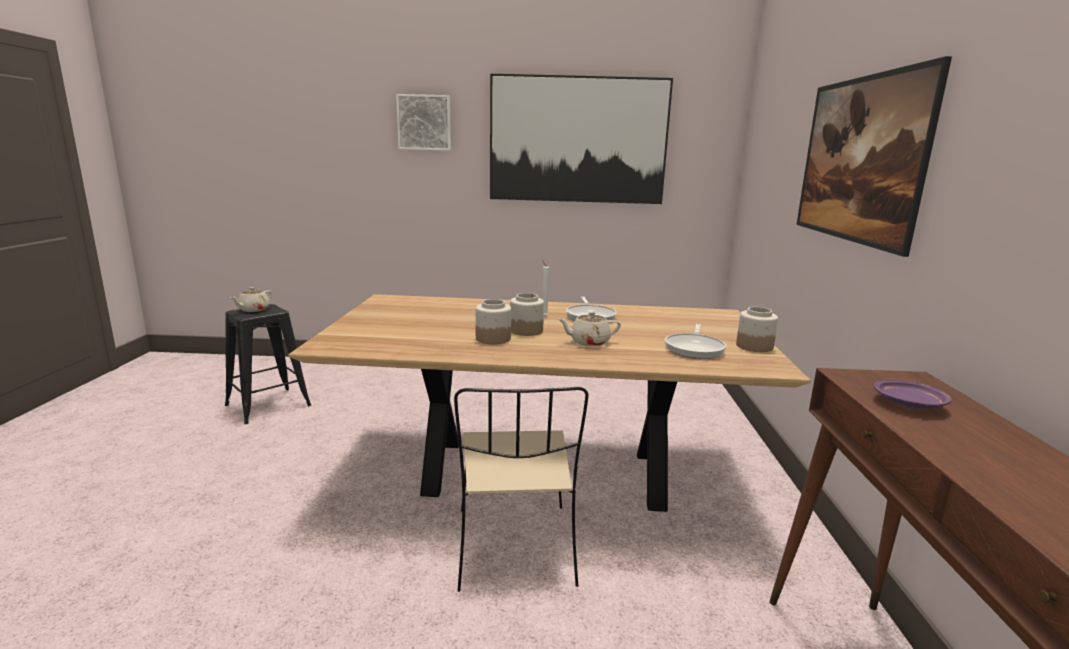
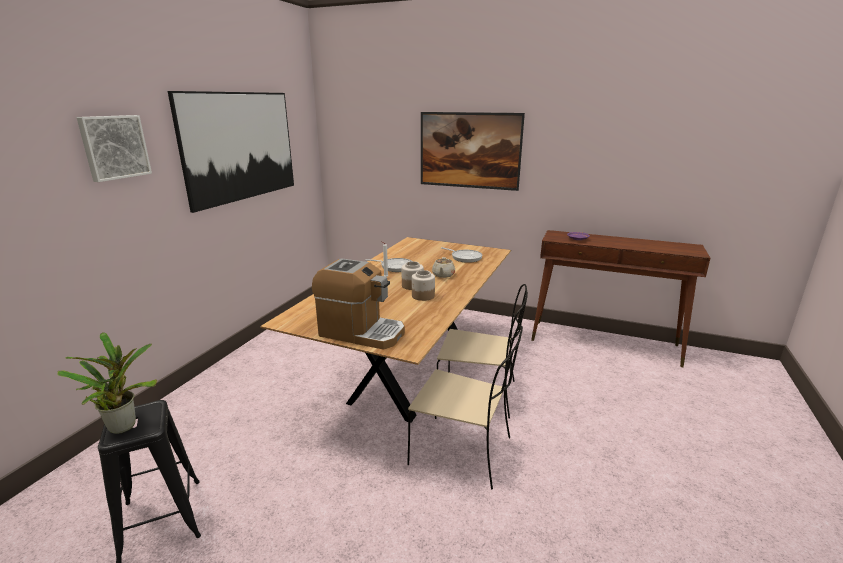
camera: 70 degrees left, 5 degrees up
beige teapot [230,287,272,312] -> potted plant [57,332,157,434]
jar [736,307,778,352] -> none
none -> coffee machine [312,258,405,349]
none -> beige chair [407,326,523,489]

